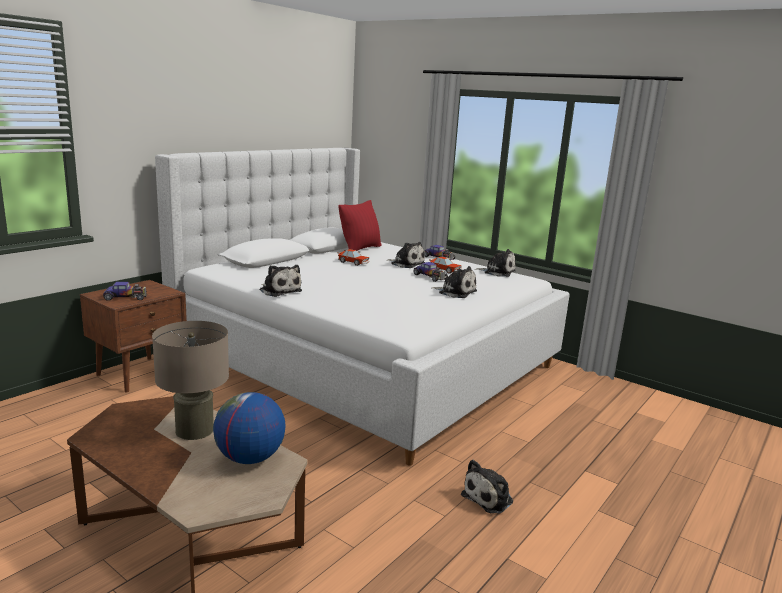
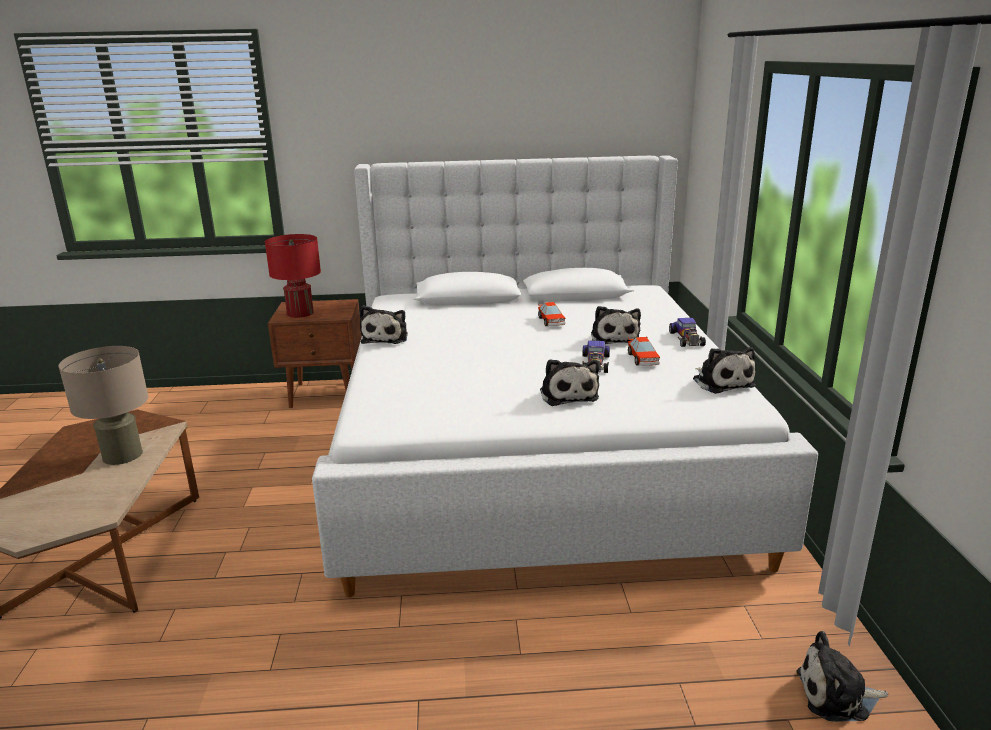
camera: 50 degrees right, 5 degrees up
toy car [103,282,147,301] -> red table lamp [265,234,321,318]
globe [213,392,286,464] -> none
red pillow [339,200,382,251] -> none
plush toy [461,460,513,513] -> plush toy moved to [797,631,888,722]

